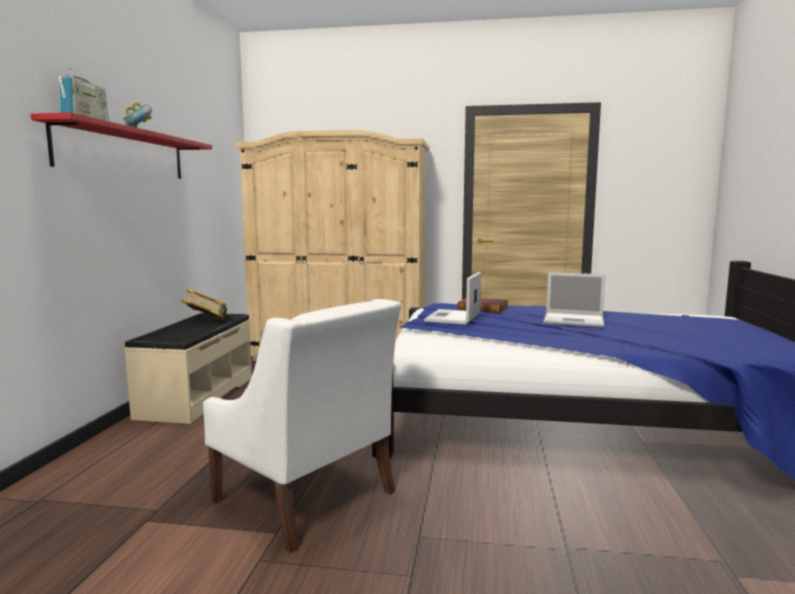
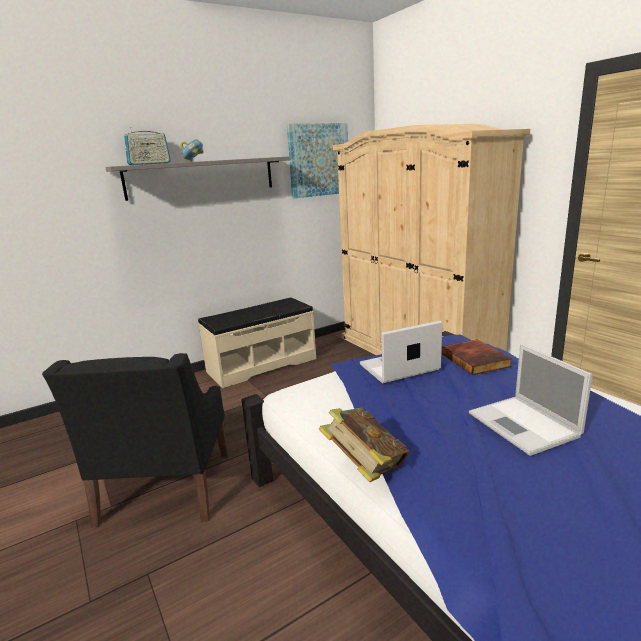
camera: 50 degrees right, 10 degrees up
red shelf [31,112,212,179] -> grey shelf [105,156,291,201]
book [181,288,227,320] -> book moved to [319,408,409,482]
white armchair [203,299,402,553] -> black armchair [42,353,228,527]
none -> picture [287,123,348,198]

